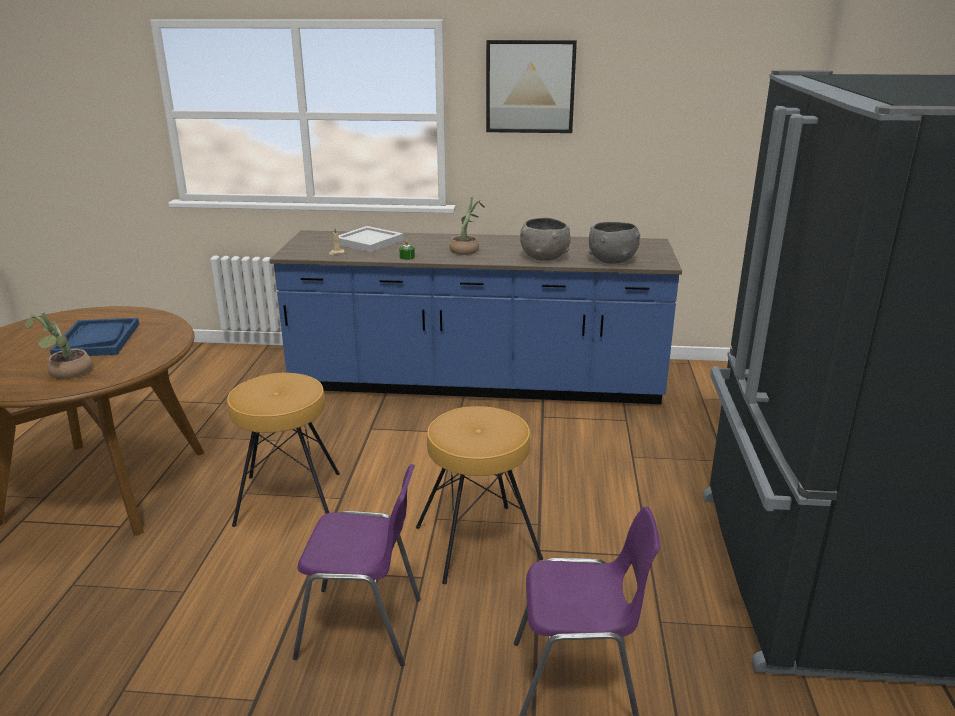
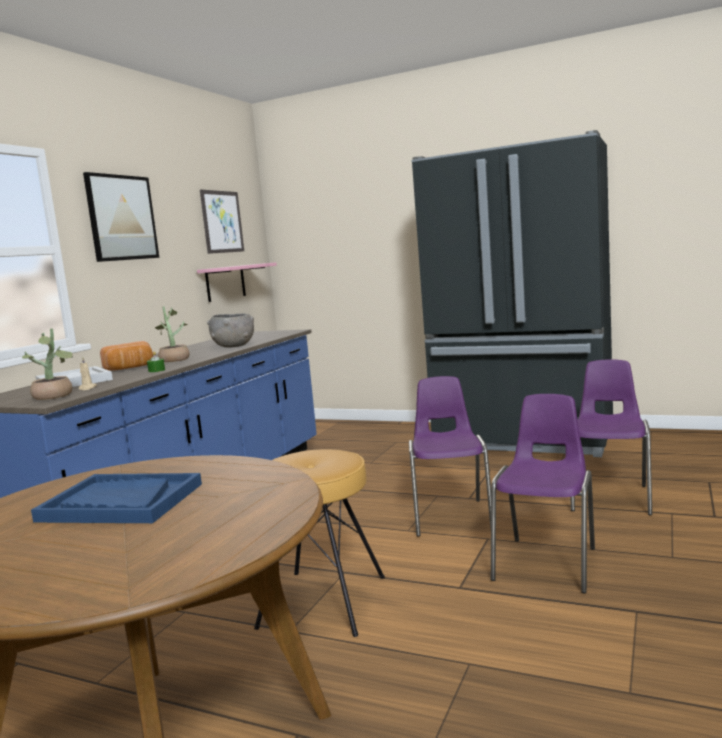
camera: 70 degrees left, 15 degrees down
potted plant [25,312,92,379] -> potted plant moved to [22,328,73,400]
brown stool [416,406,543,584] -> purple chair [409,376,491,537]
grey bowl [589,222,640,264] -> none
none -> bread [100,341,153,371]
none -> pink shelf [197,262,277,302]
none -> picture [200,190,244,254]

